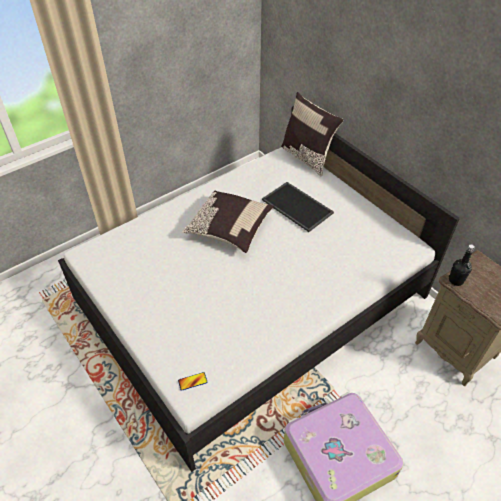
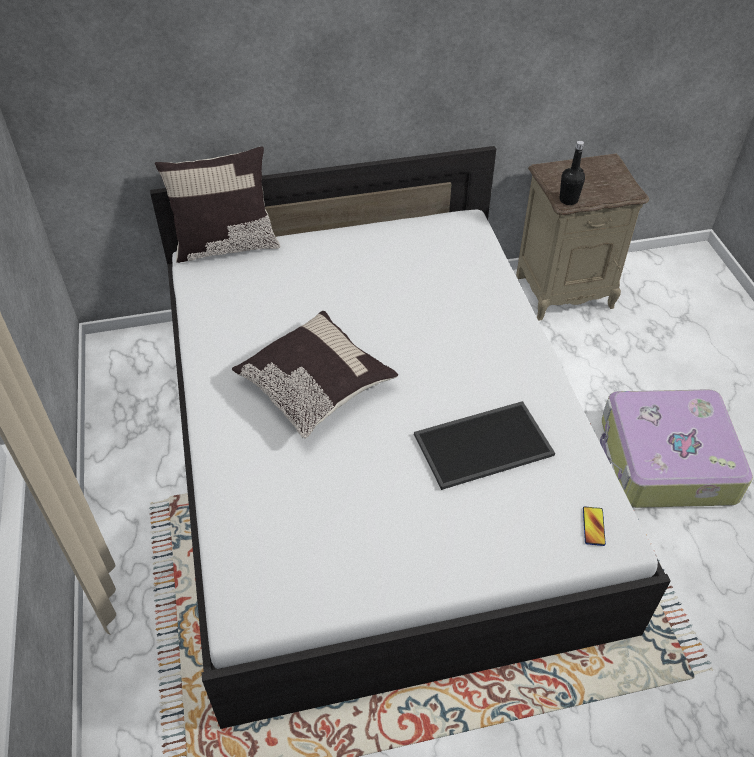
camera: 65 degrees left, 0 degrees up
tray [262,182,334,232] -> tray moved to [414,401,555,490]

